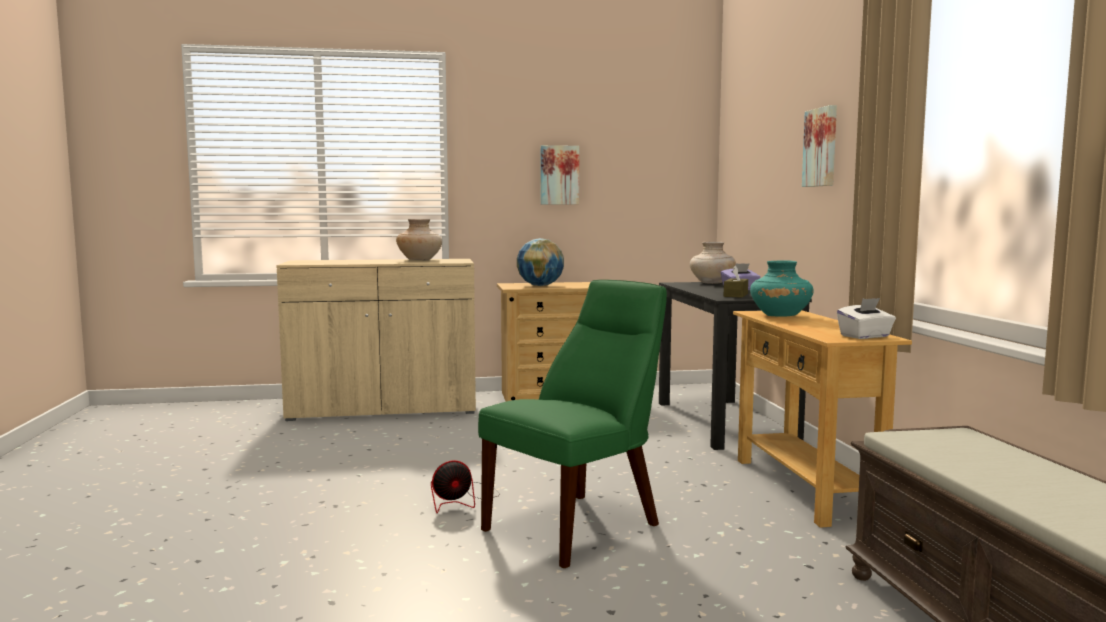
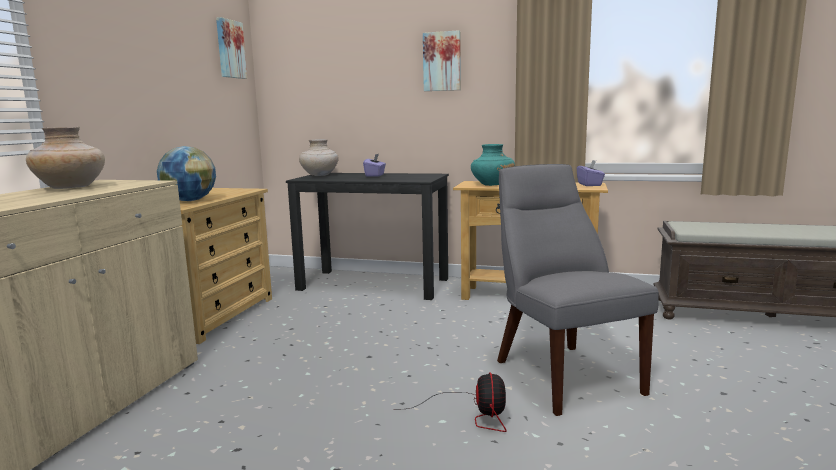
camera: 65 degrees left, 5 degrees up
green chair [478,280,667,568] -> grey chair [497,164,659,416]
picture [540,145,579,205] -> picture moved to [216,17,247,79]
brown tissue box [724,265,748,298] -> none
white tissue box [837,298,896,339] -> purple tissue box [577,160,605,186]

